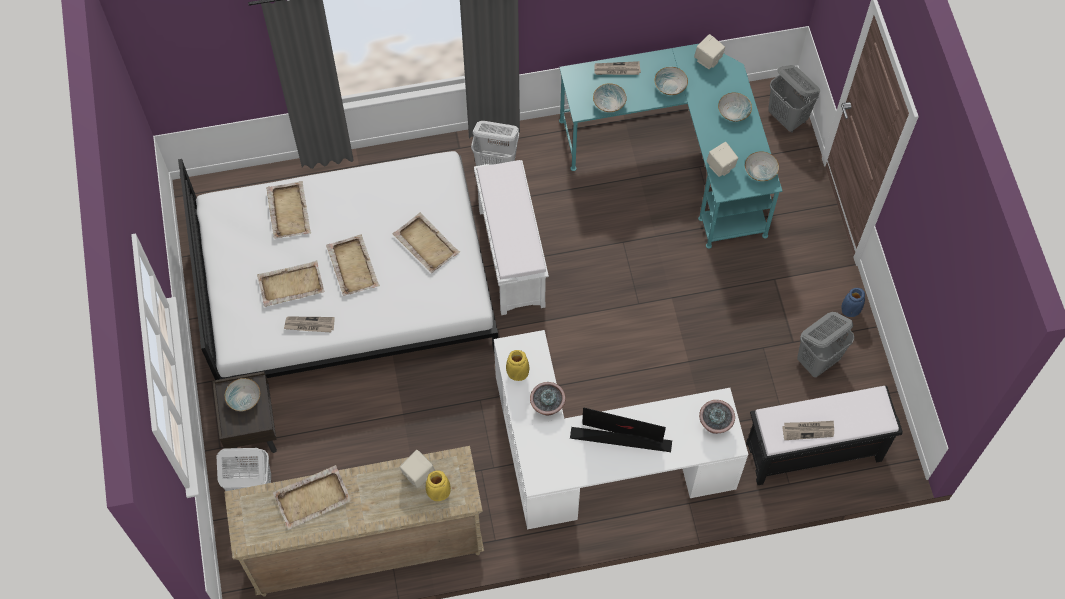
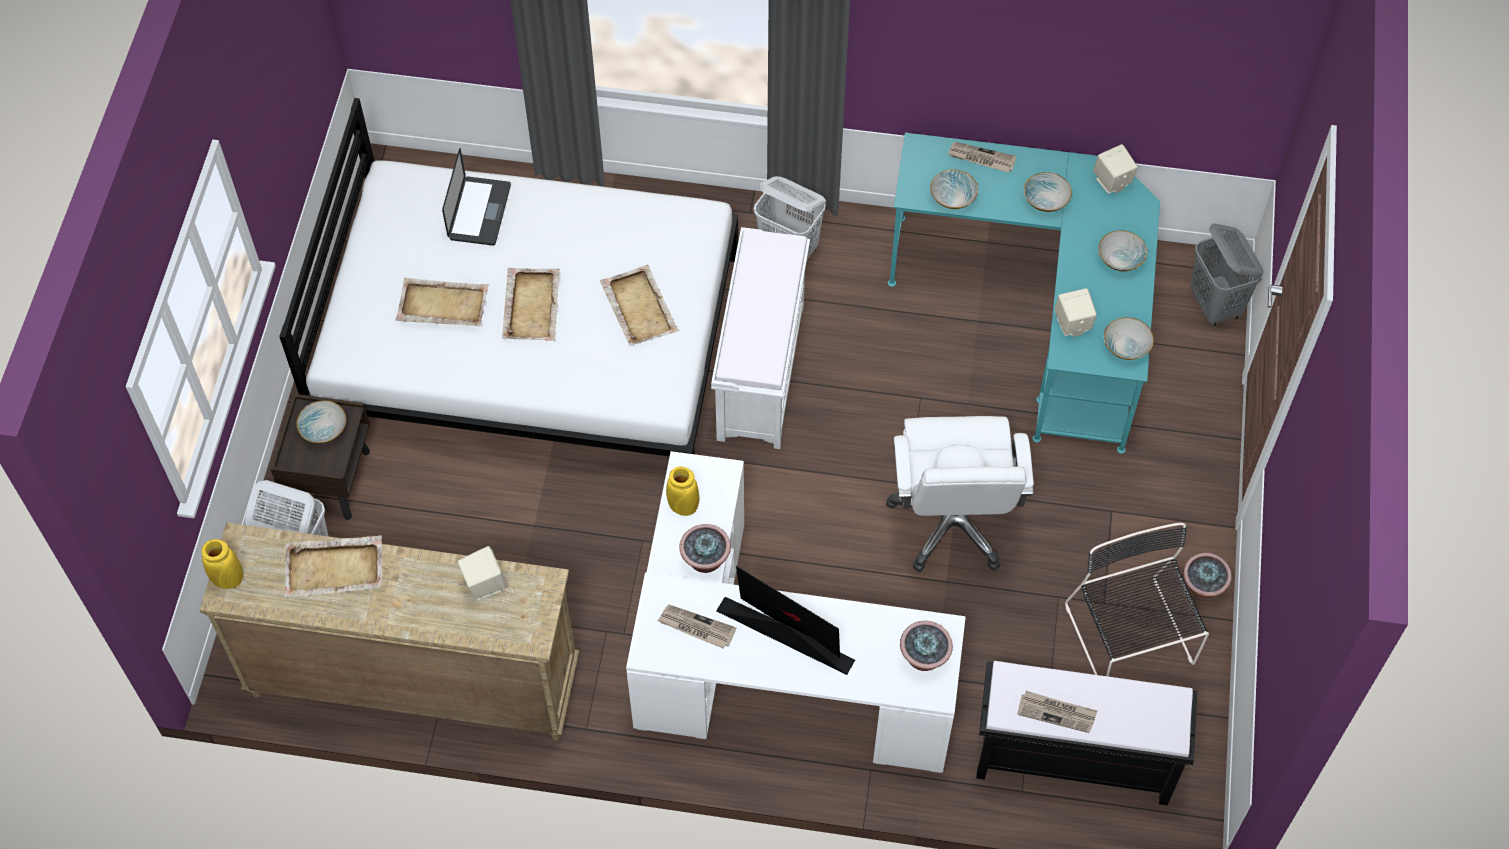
camera: 20 degrees right, 5 degrees down
beige tray [266,181,312,239] -> laptop [442,148,511,246]
newspaper [284,317,335,332] -> newspaper moved to [658,605,736,649]
yellow vase [426,470,451,501] -> yellow vase moved to [201,539,243,589]
grey laundry basket [797,312,854,377] -> black chair [1065,523,1209,677]
blue vase [841,288,865,317] -> potted plant [1183,553,1232,598]
none -> white office chair [886,416,1034,572]

